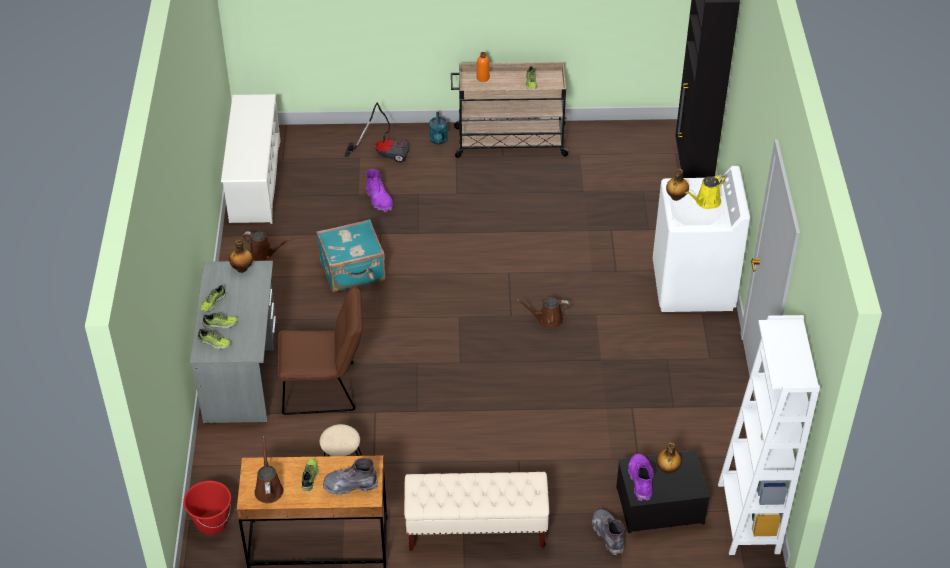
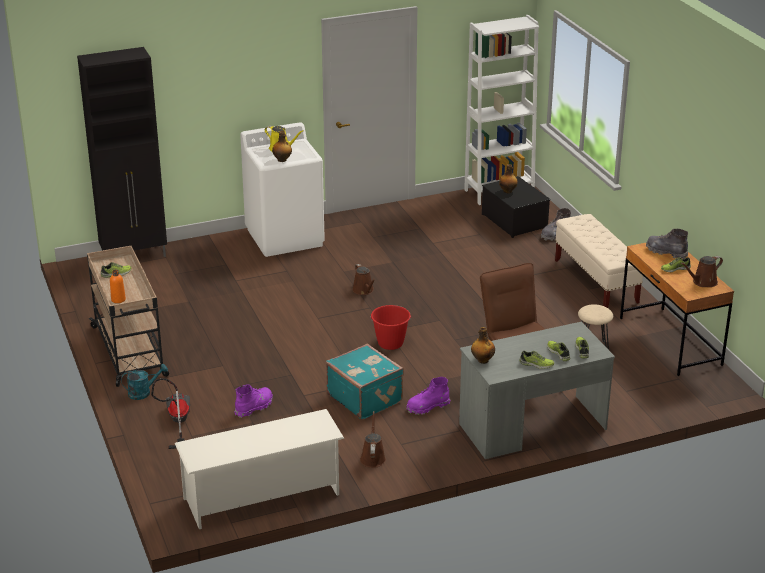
camera: 110 degrees left, 15 degrees down
red bucket [183,481,231,535] -> red bucket moved to [370,305,411,350]
grey boot [323,458,378,496] -> grey boot turned 150 degrees clockwise [646,229,688,259]
purple boot [628,454,654,501] -> purple boot moved to [406,377,450,415]

